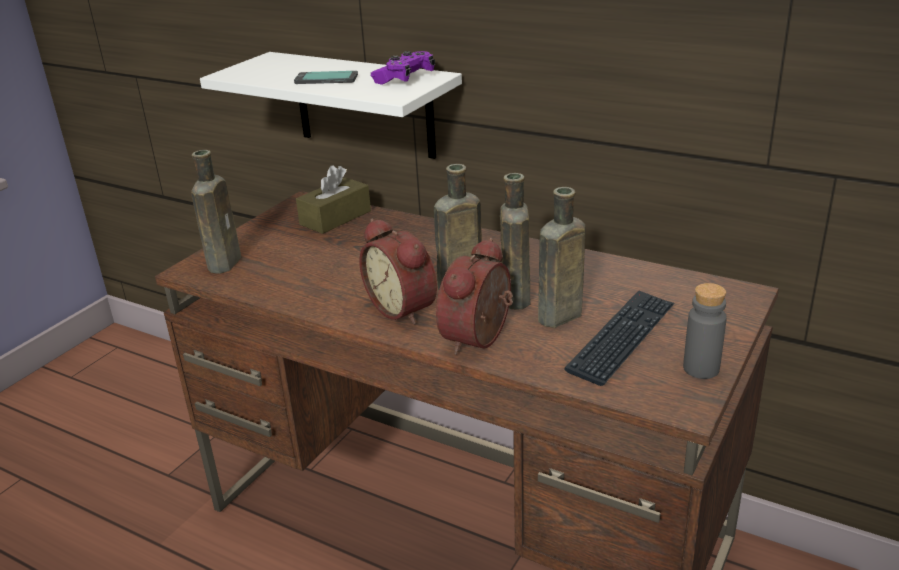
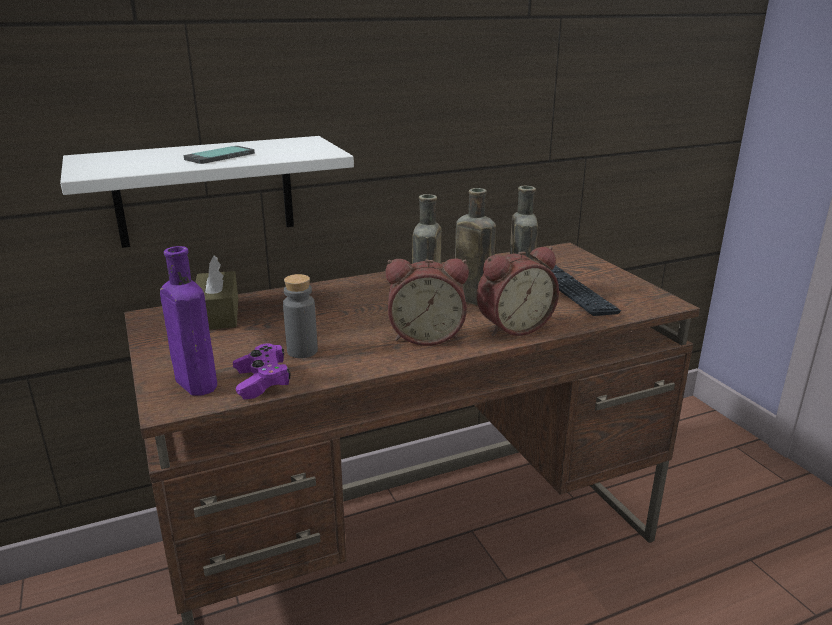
camera: 55 degrees left, 5 degrees down
brown bottle [191,150,241,274] -> purple bottle [160,246,217,396]
purple game controller [371,51,435,85] -> purple game controller moved to [233,344,291,400]
alarm clock [436,238,513,355] -> alarm clock turned 90 degrees counterclockwise [477,247,559,336]
grey bottle [683,283,727,379] -> grey bottle moved to [283,274,318,358]

